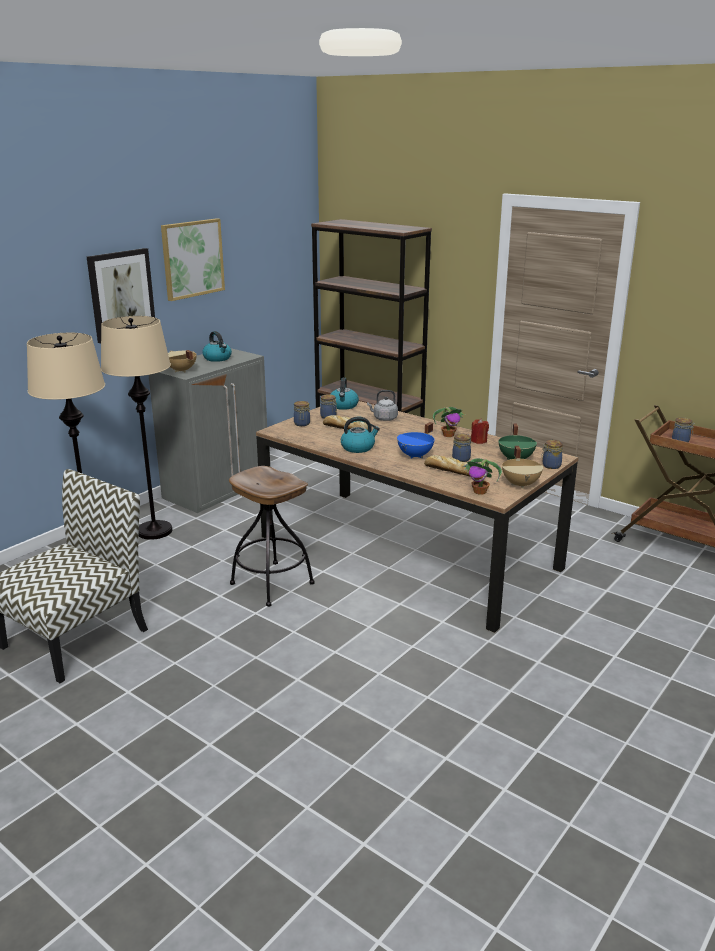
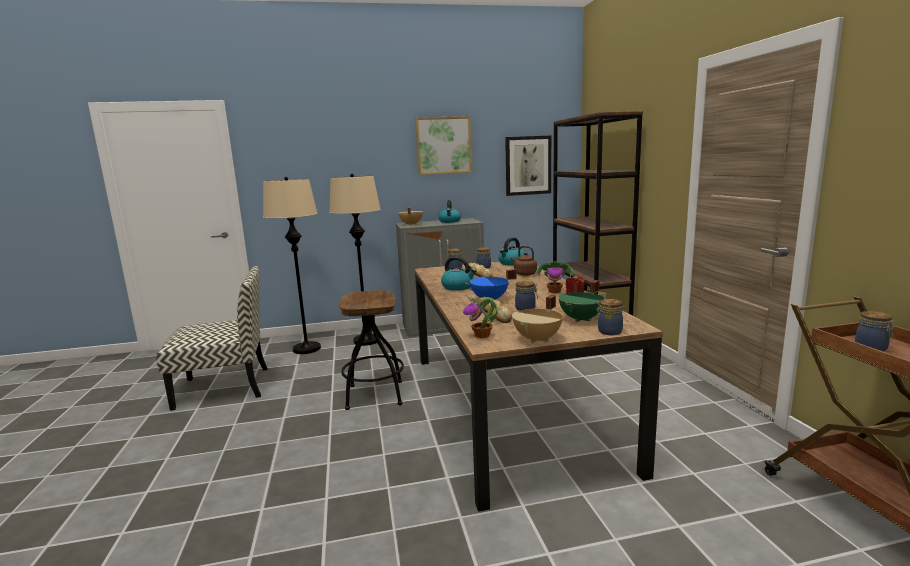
camera: 40 degrees right, 10 degrees down
picture [87,248,155,343] -> picture moved to [505,136,551,196]
grey kettle [367,390,398,421] -> brown kettle [511,246,537,276]

